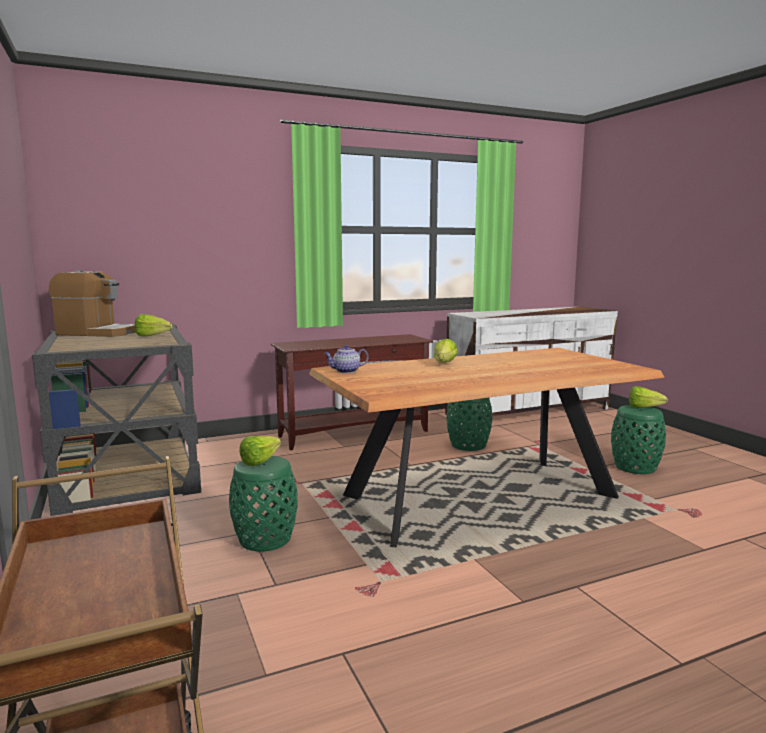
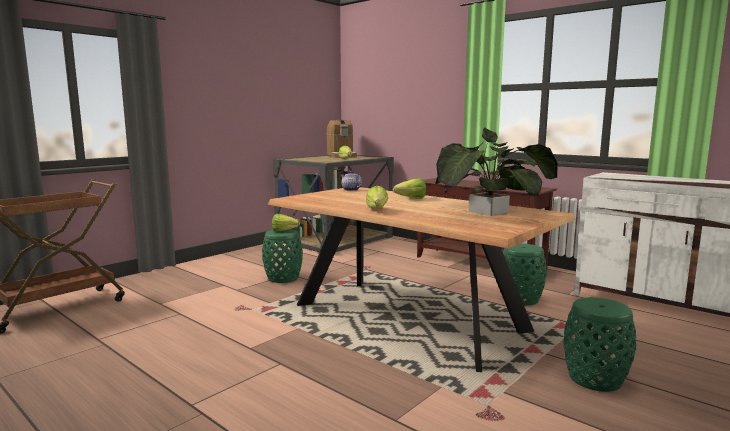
camera: 65 degrees right, 0 degrees up
lettuce [629,386,668,408] -> lettuce moved to [366,186,388,209]
none -> potted plant [435,128,557,216]

